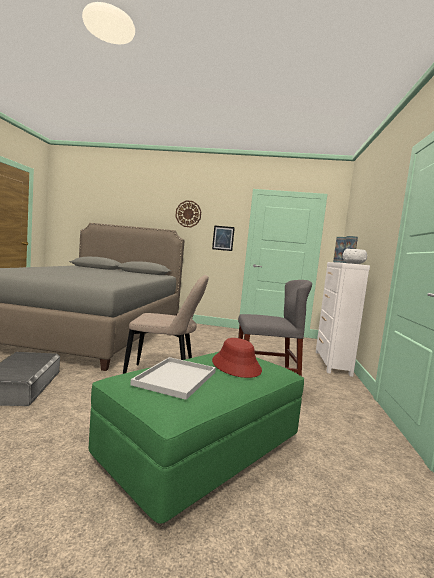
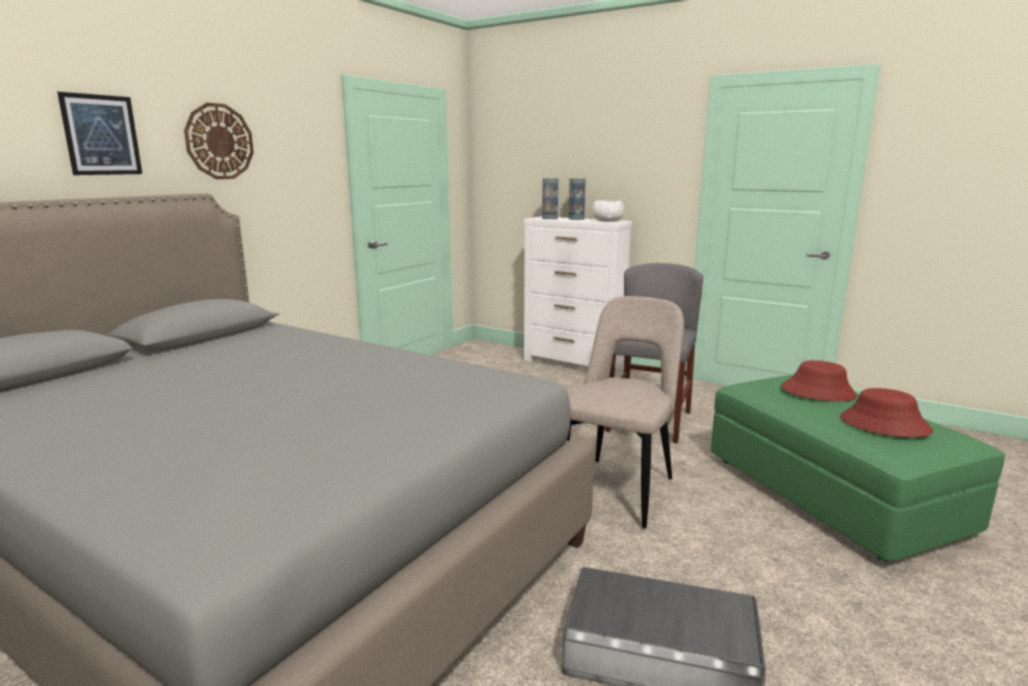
camera: 65 degrees left, 10 degrees up
white tray [130,357,216,400] -> red hat [840,388,933,437]
picture [212,225,235,251] -> picture moved to [57,92,142,175]

